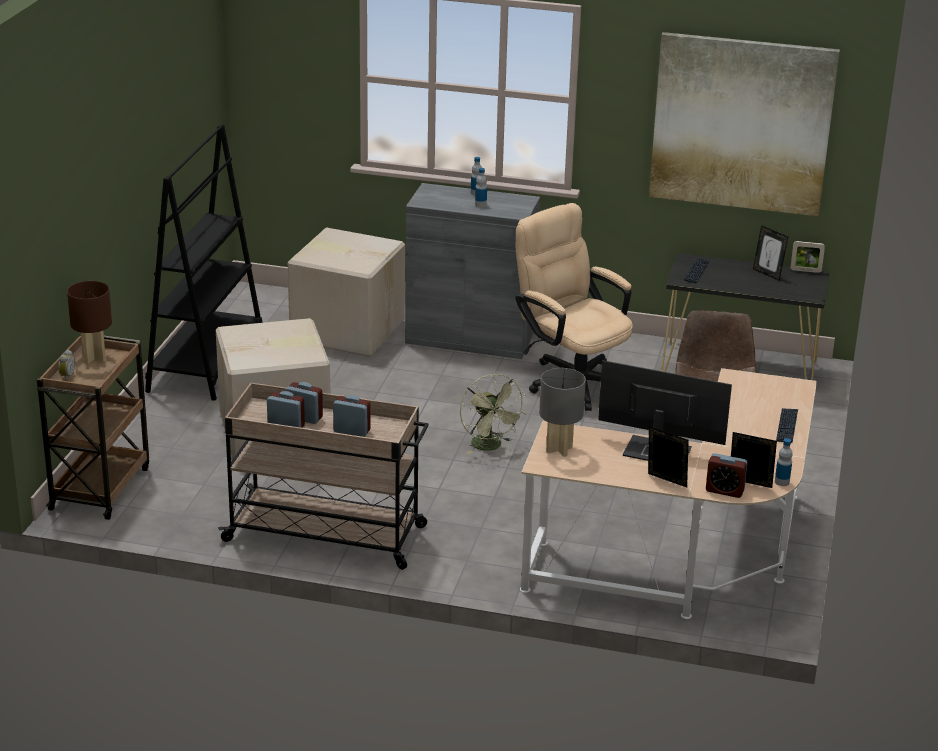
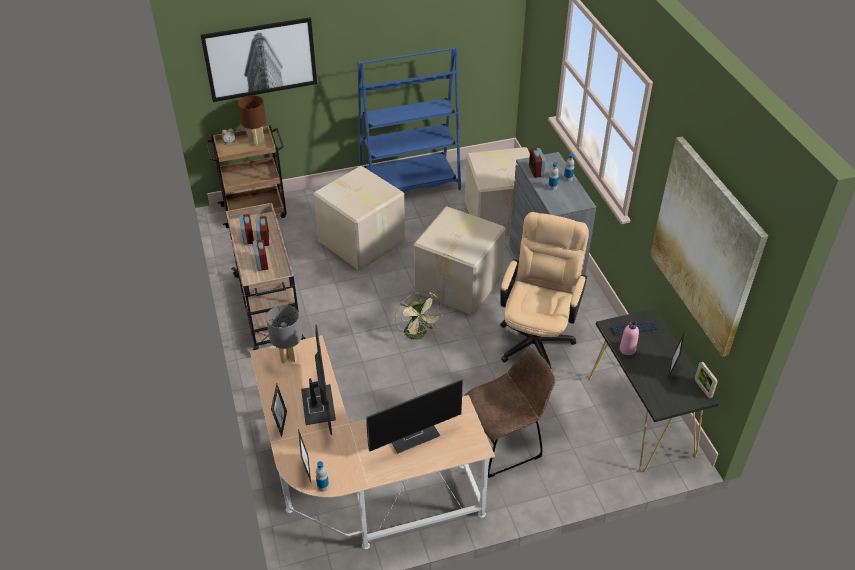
camera: 60 degrees right, 15 degrees up
black bookcase [145,124,263,401] -> blue bookcase [358,47,461,192]
green fan [460,374,526,454] -> green fan turned 60 degrees counterclockwise [395,291,443,344]
alarm clock [706,453,748,498] -> alarm clock moved to [529,148,546,178]
keyboard [776,408,798,443] -> none
none -> picture [201,17,317,102]
none -> monitor [366,379,463,453]
none -> cardboard box [414,207,506,315]
none -> pink bottle [620,321,639,355]

